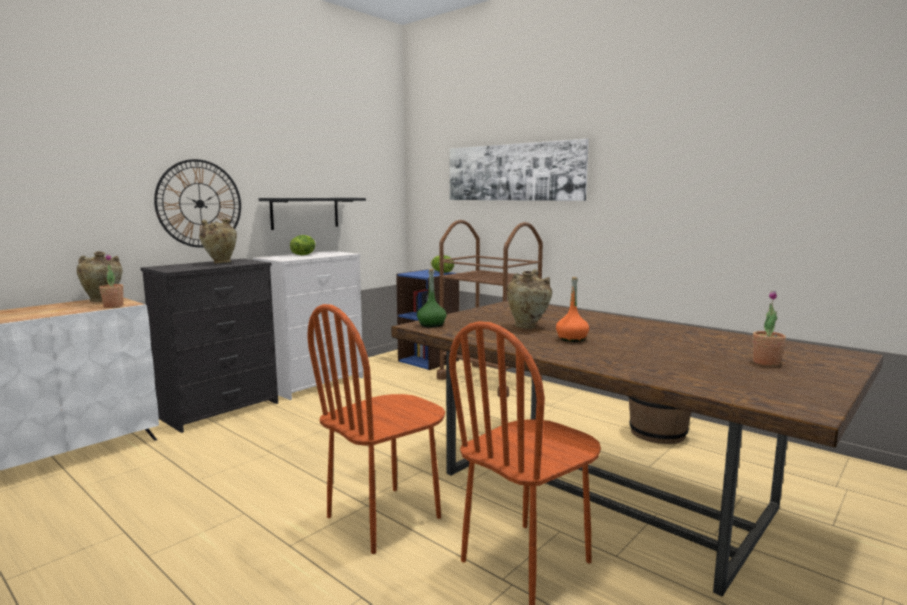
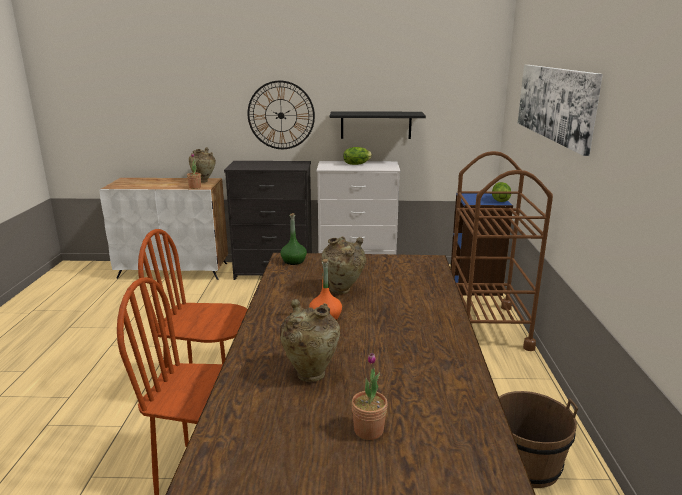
camera: 50 degrees right, 10 degrees up
beige vase [199,219,237,264] -> beige vase moved to [280,299,340,382]

